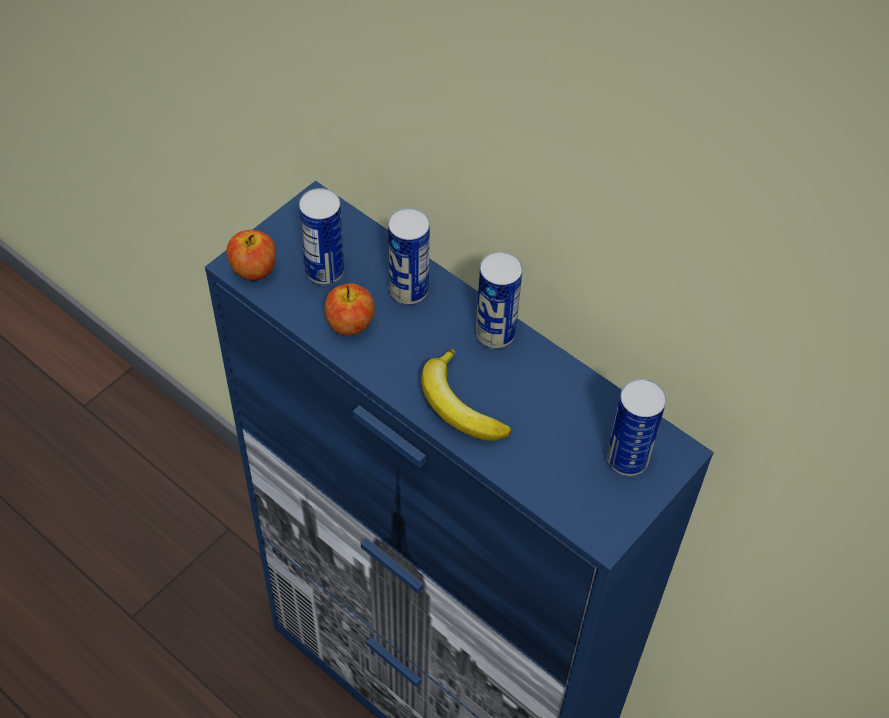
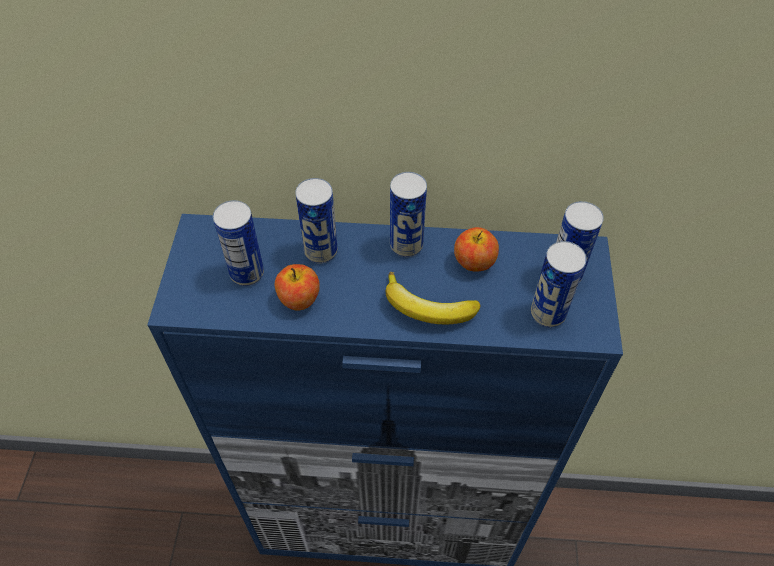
camera: 35 degrees left, 0 degrees up
apple [226,230,276,281] -> apple moved to [454,227,499,272]
none -> can [531,241,587,327]

